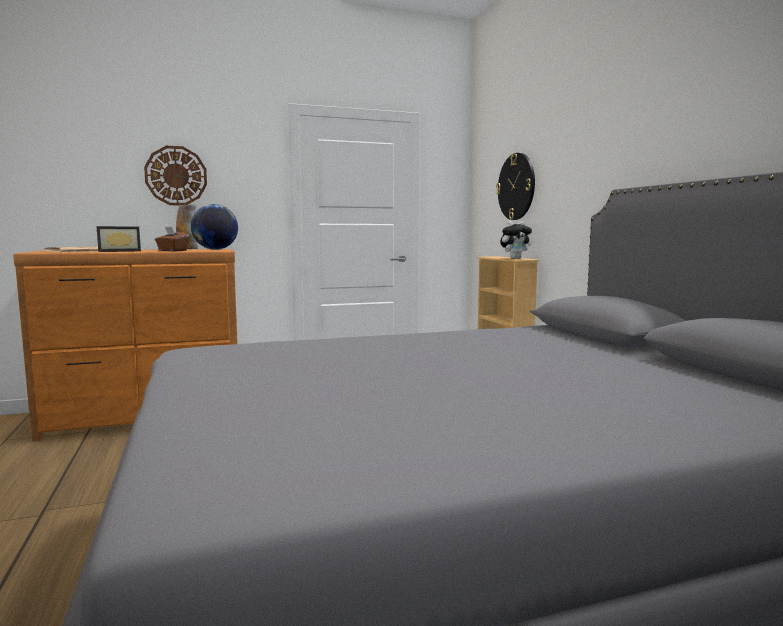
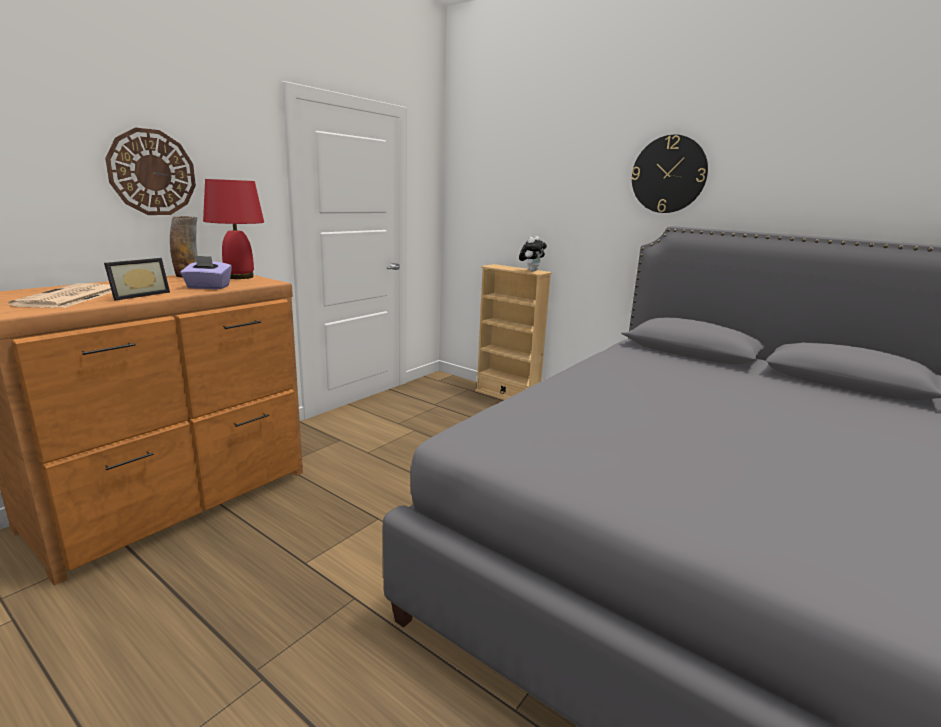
camera: 35 degrees left, 10 degrees up
brown tissue box [155,227,189,251] -> purple tissue box [180,255,232,289]
globe [191,204,238,250] -> red table lamp [203,179,264,279]
wall clock [496,153,535,220] -> wall clock moved to [631,135,708,213]

